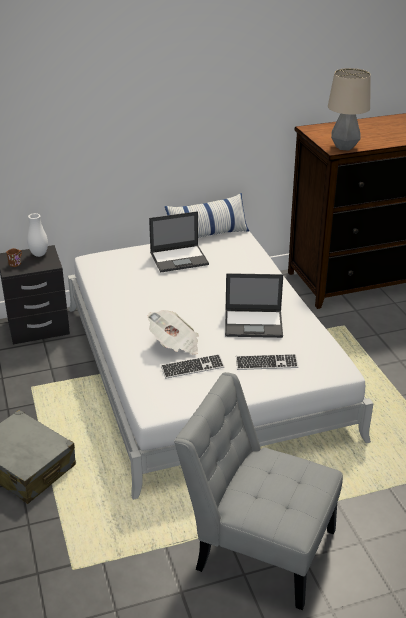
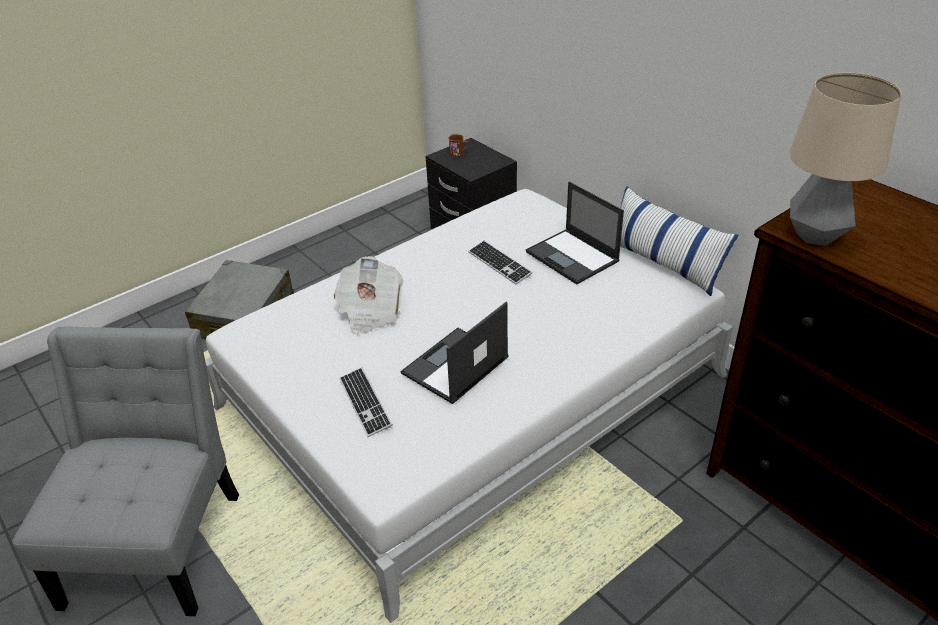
camera: 70 degrees right, 5 degrees up
white vase [27,213,48,257] -> none
keyboard [161,354,225,379] -> keyboard moved to [468,240,533,285]
laptop [225,273,283,338] -> laptop turned 60 degrees clockwise [401,302,509,404]

